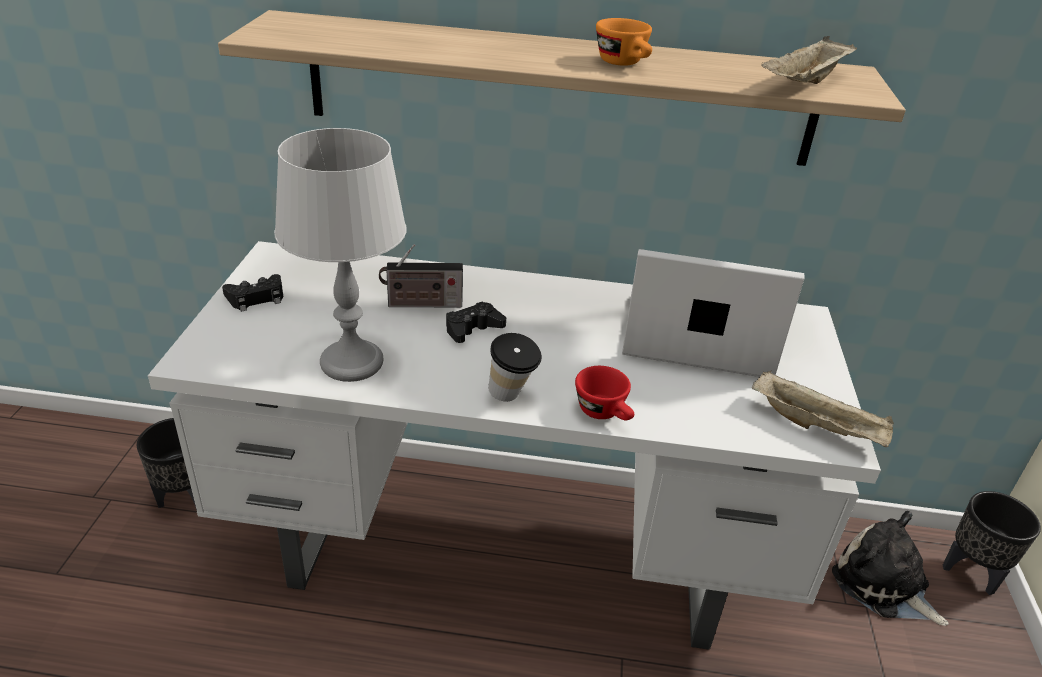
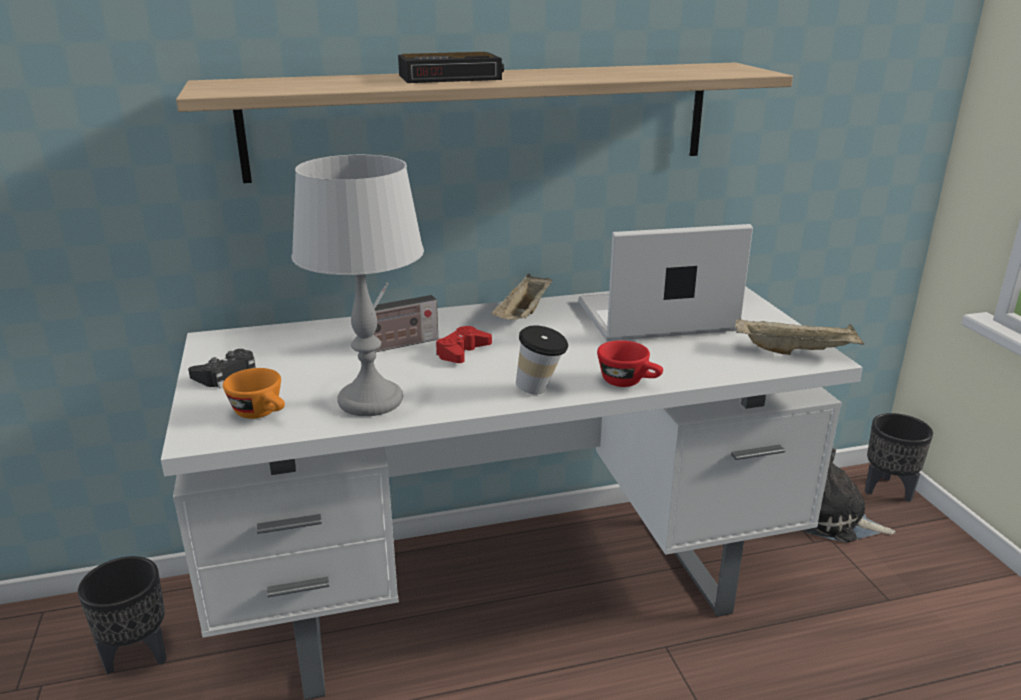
camera: 20 degrees left, 10 degrees down
black game controller [446,302,506,343] -> red game controller [436,326,492,363]
orange cup [596,18,652,66] -> orange cup moved to [223,368,285,419]
beige tray [761,36,857,84] -> beige tray moved to [492,274,552,320]
none -> alarm clock [398,52,504,83]

